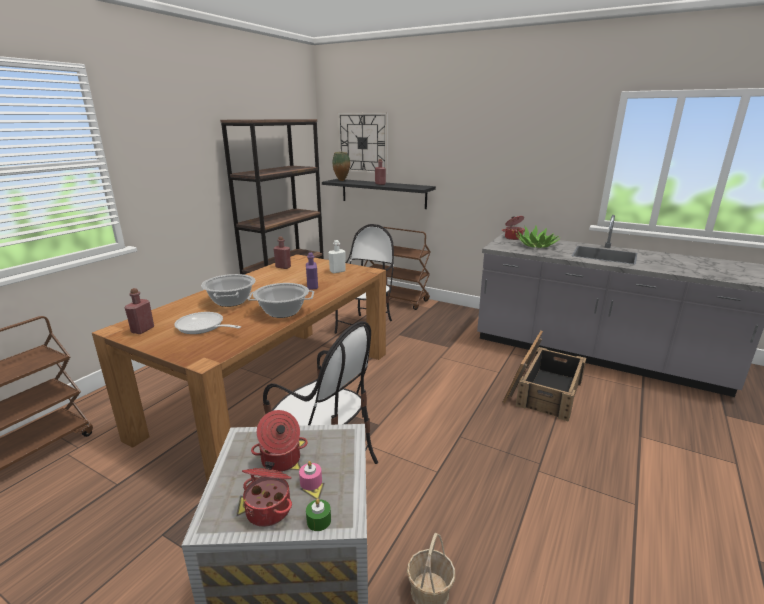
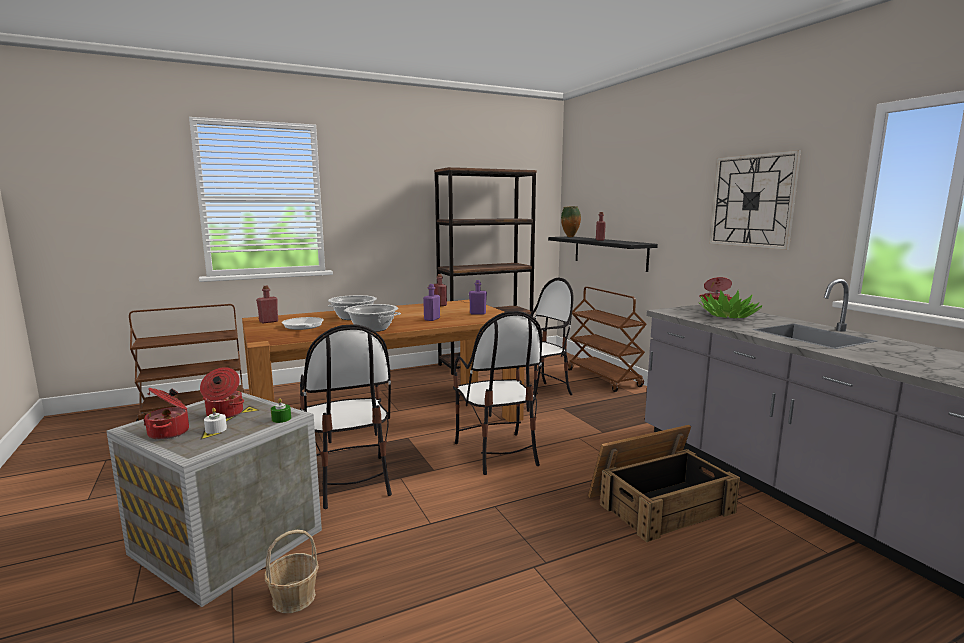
camera: 35 degrees right, 10 degrees down
pink candle [299,461,322,490] -> white candle [204,408,227,434]
green candle [306,498,331,531] -> green candle moved to [271,398,291,423]
white bottle [328,240,346,273] -> purple bottle [469,280,487,315]
wall clock [337,113,388,174] -> wall clock moved to [709,150,801,250]
none -> chair [453,311,542,475]

